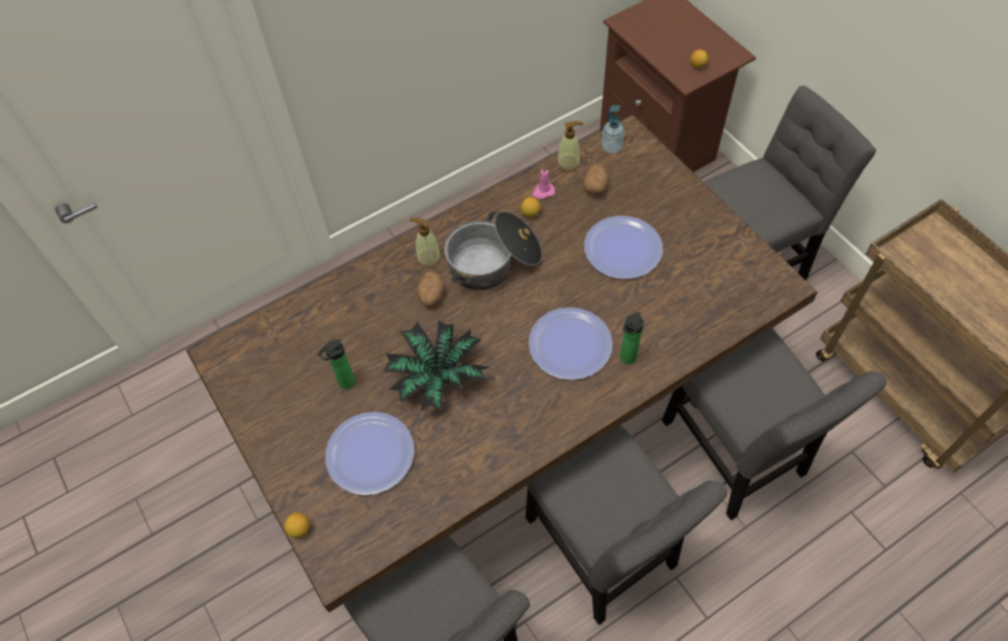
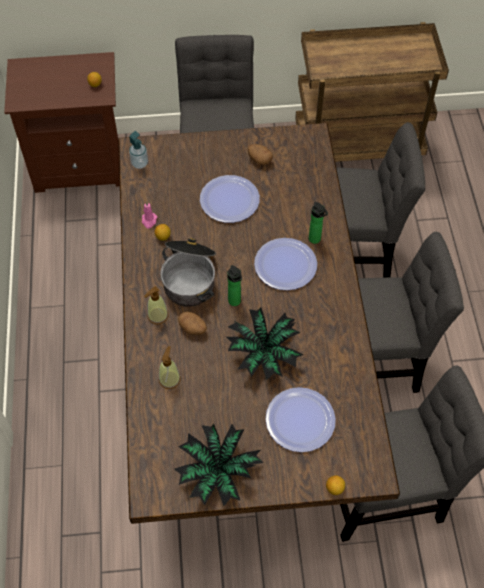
camera: 65 degrees left, 0 degrees up
bottle [318,339,355,389] -> bottle moved to [227,265,242,306]
soap dispenser [557,121,583,172] -> soap dispenser moved to [159,346,181,389]
potato [583,164,609,195] -> potato moved to [248,144,273,165]
none -> potted plant [174,424,264,506]

